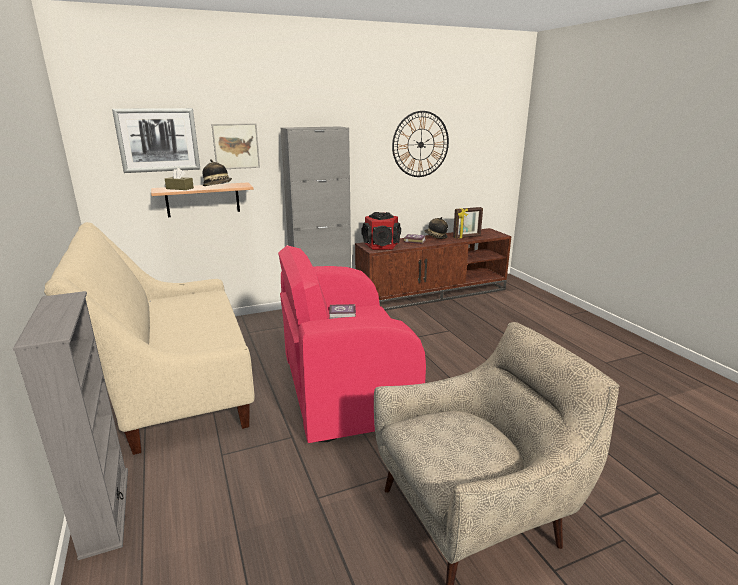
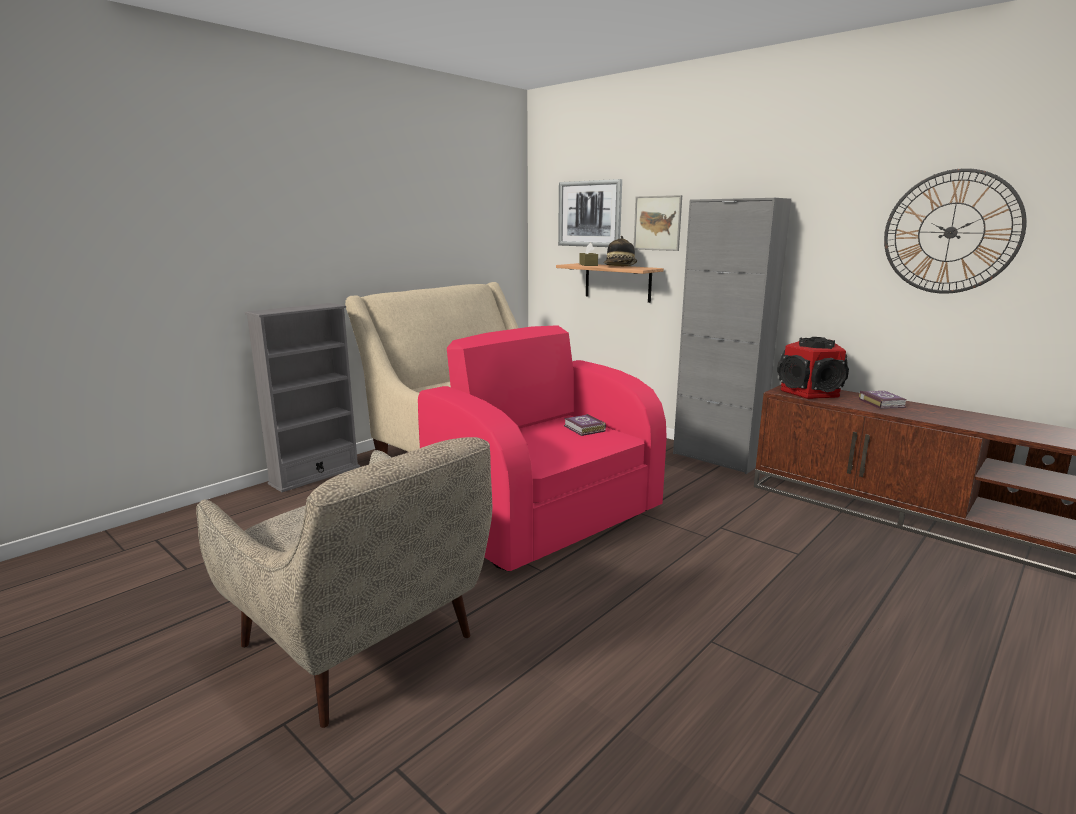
camera: 65 degrees right, 5 degrees down
hat [424,217,448,239] -> none
picture frame [453,207,483,239] -> none

